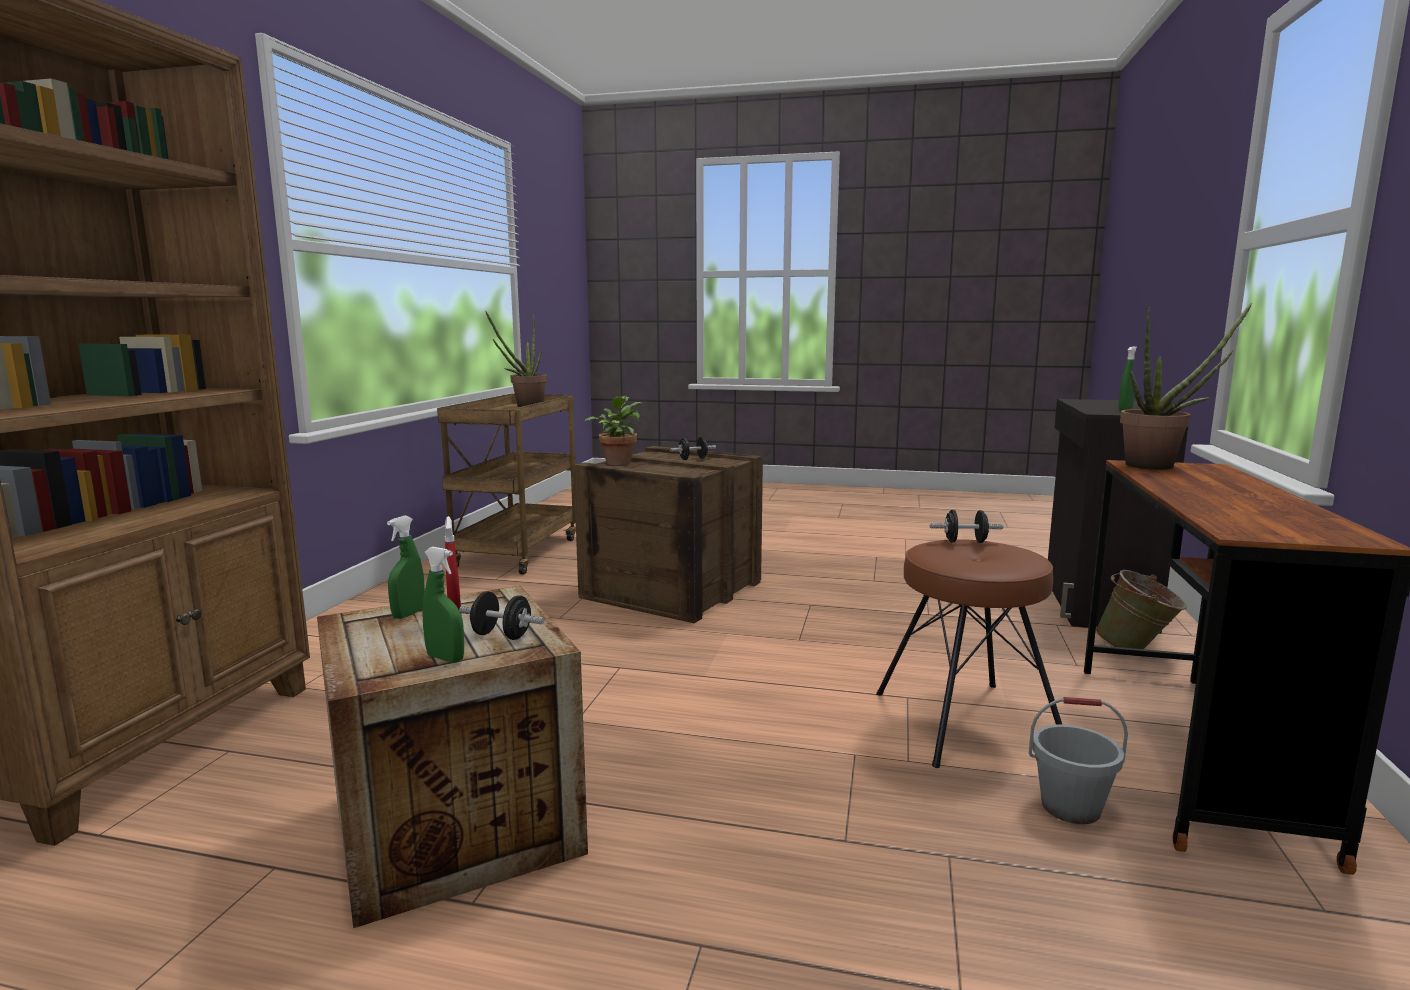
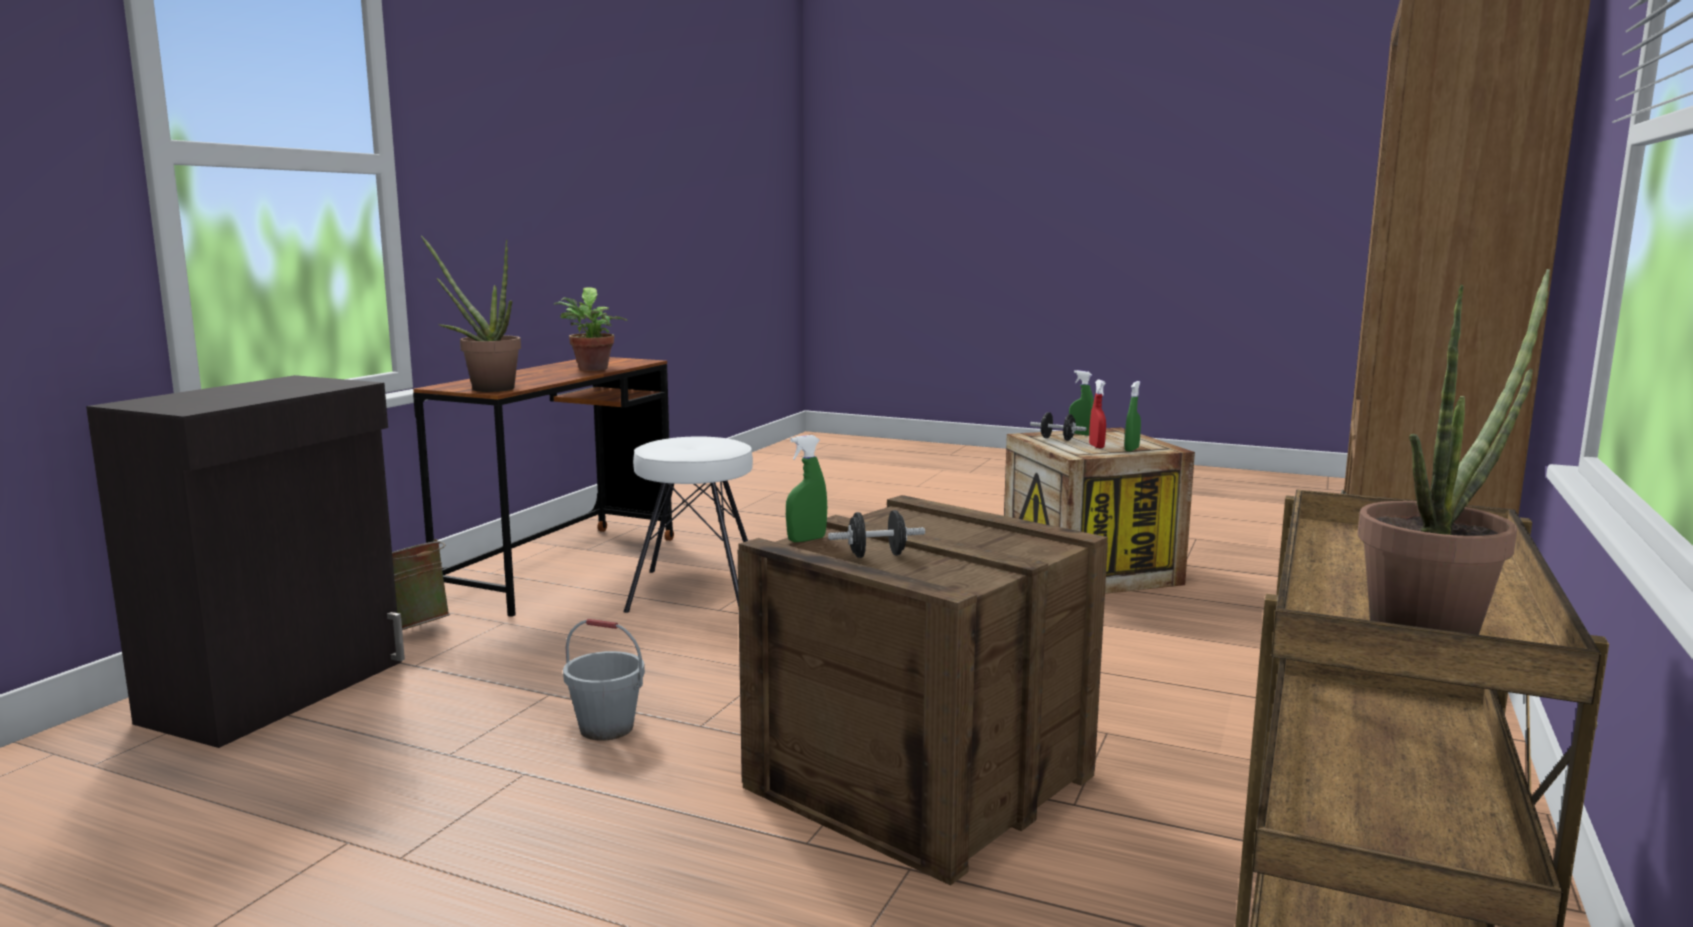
camera: 170 degrees left, 0 degrees up
potted plant [585,396,642,465] -> potted plant moved to [554,288,628,371]
brown stool [876,539,1063,768] -> white stool [624,436,753,613]
black dumbbell [930,510,1003,543] -> none
grey bucket [1029,697,1128,824] -> grey bucket moved to [563,619,645,741]
green spray bottle [1119,346,1137,410] -> green spray bottle moved to [786,435,827,542]

